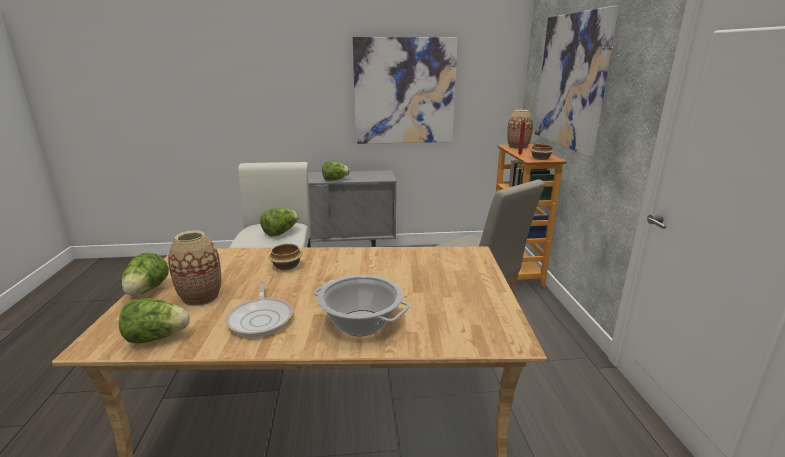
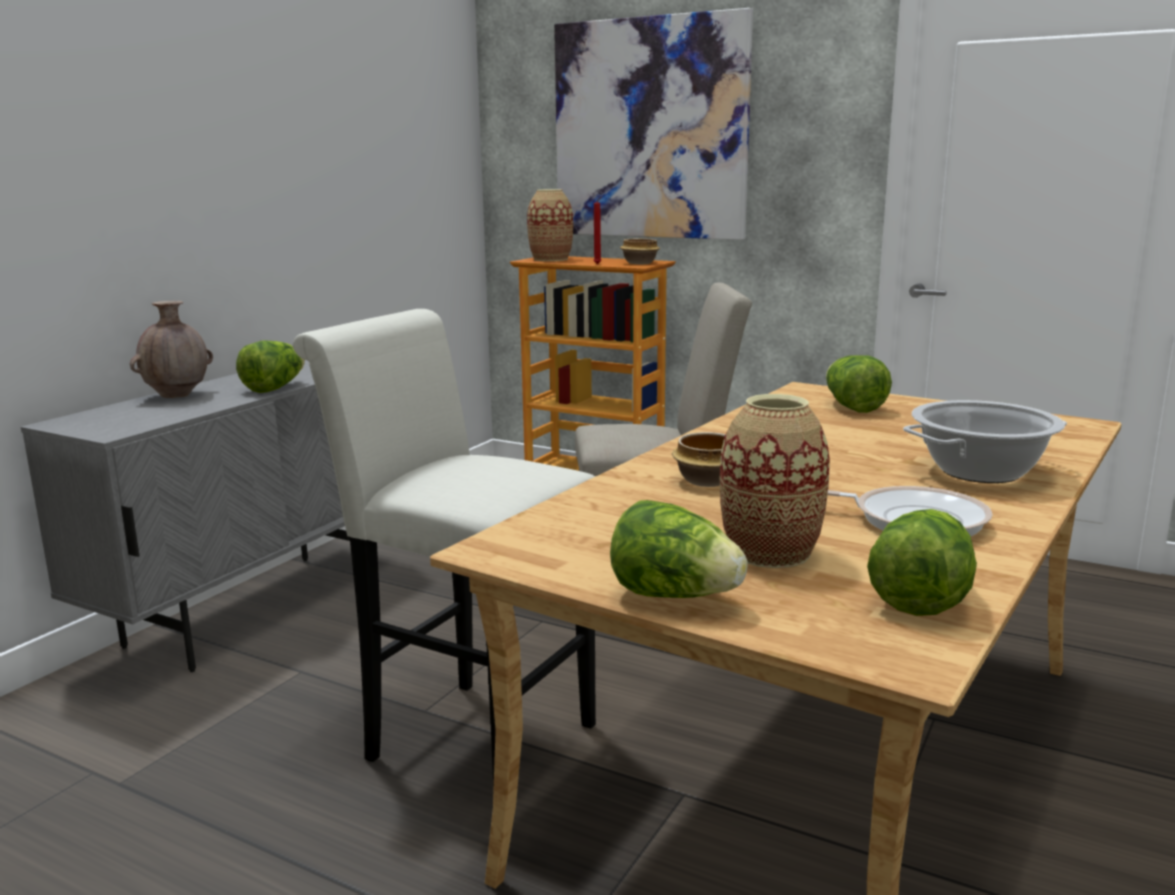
camera: 55 degrees left, 5 degrees down
lettuce [260,208,299,236] -> lettuce moved to [826,355,892,413]
picture [353,37,458,144] -> none
none -> brown vase [130,301,213,398]

